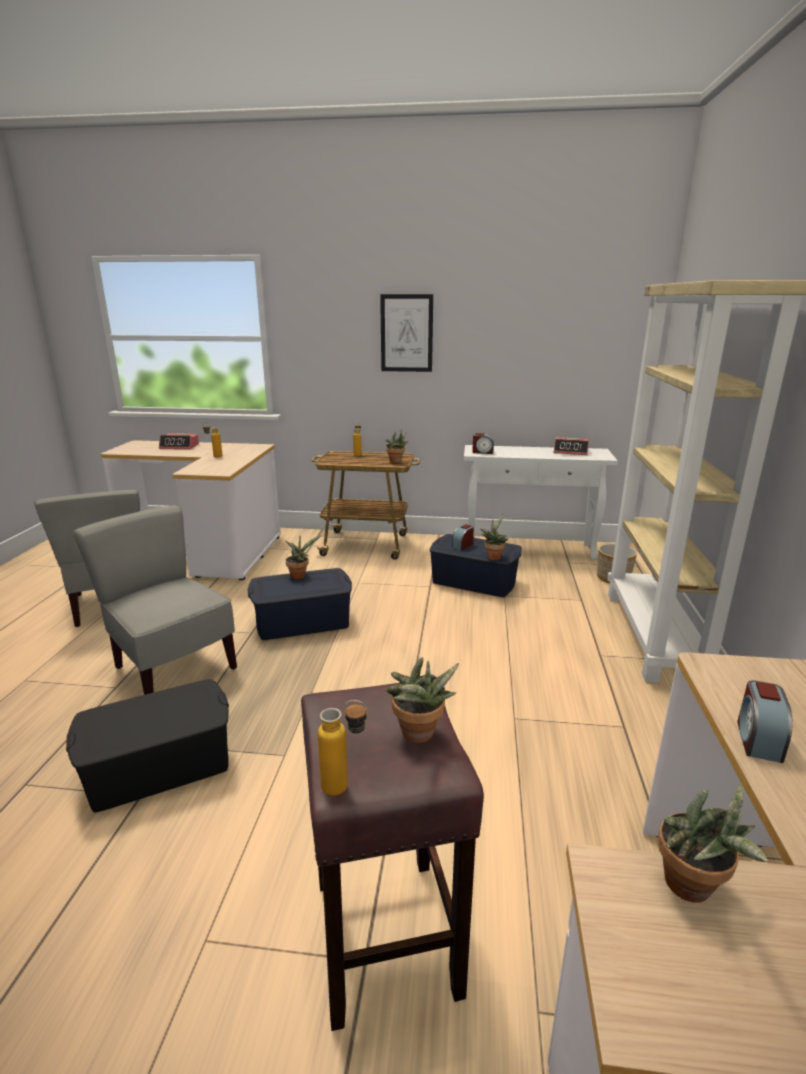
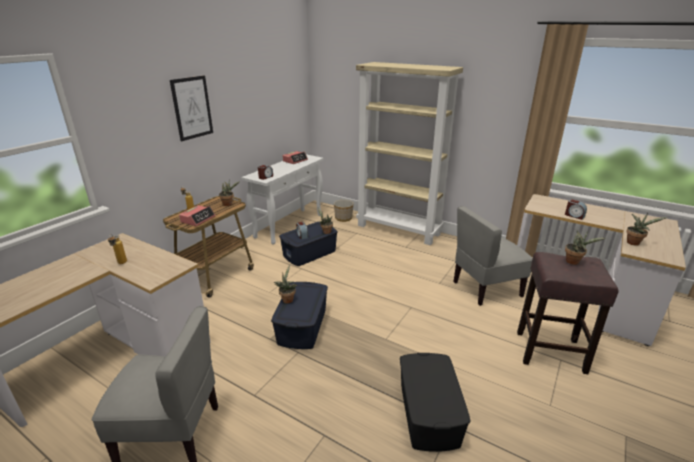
camera: 65 degrees left, 5 degrees up
grey chair [73,505,237,695] -> grey chair moved to [453,206,533,306]
alarm clock [159,434,199,449] -> alarm clock moved to [179,205,216,226]
bottle [318,700,368,796] -> none

